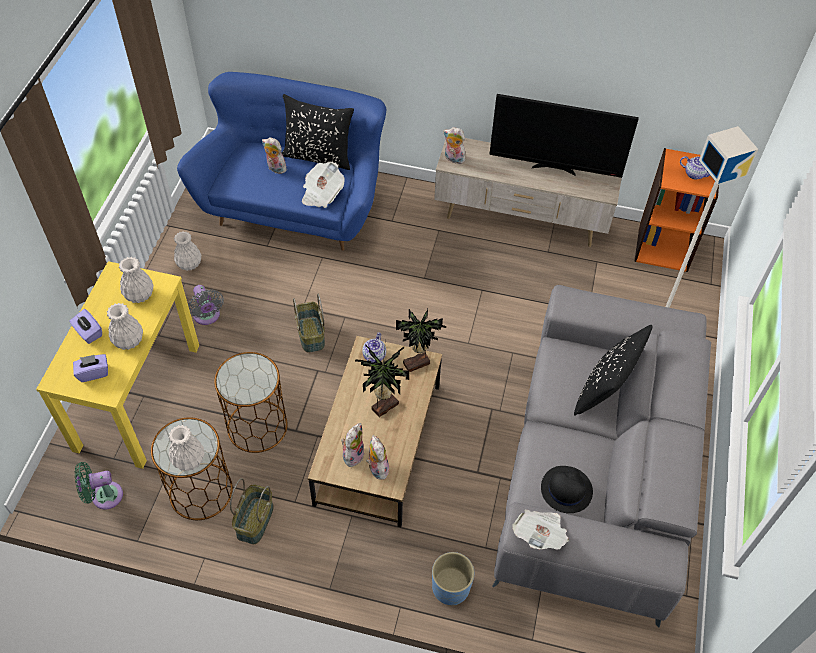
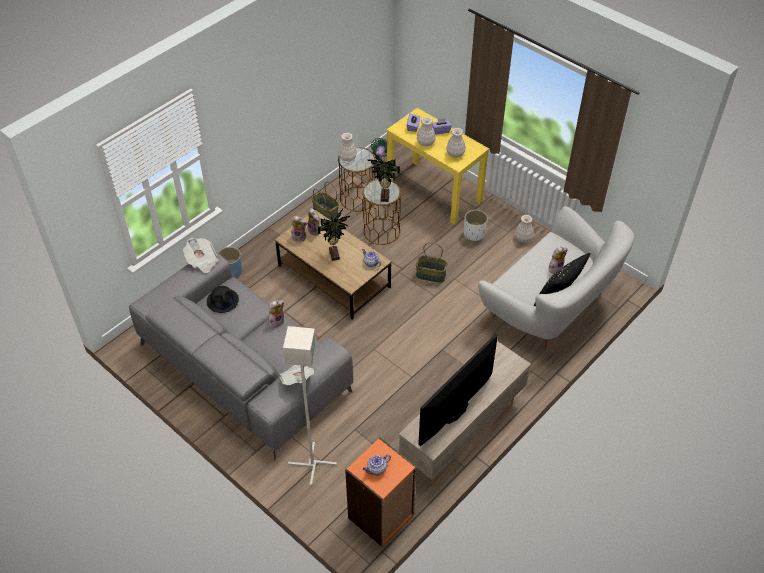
camera: 120 degrees right, 5 degrees down
blue sofa [177,72,386,251] -> white sofa [478,206,635,350]
grey fan [188,285,224,325] -> white planter [464,210,488,241]
newspaper [302,162,345,208] -> newspaper moved to [279,365,314,385]
potted plant [396,309,446,372] -> potted plant moved to [367,152,400,202]
plush toy [443,127,465,164] -> plush toy moved to [268,300,284,328]
black pillow [574,325,653,416] -> none

